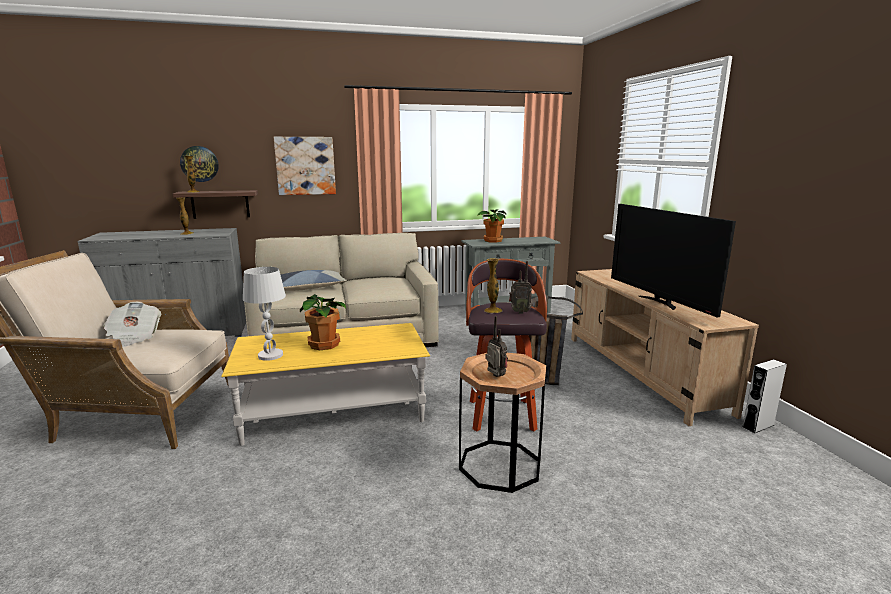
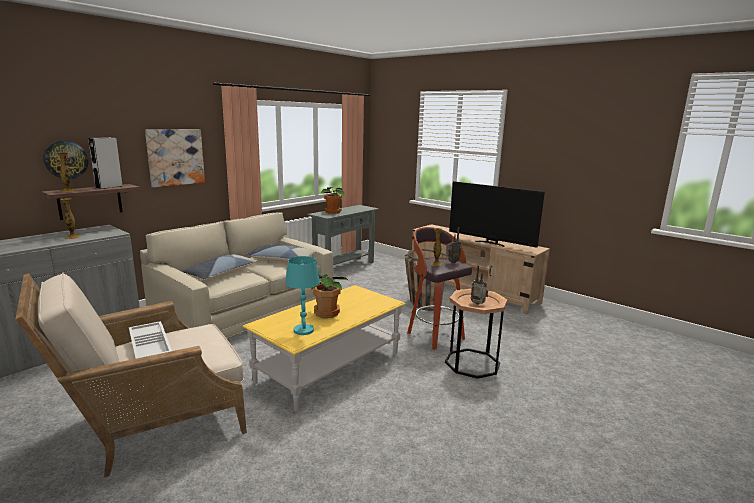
camera: 35 degrees left, 0 degrees up
newspaper [103,302,161,347] -> white tray [129,321,172,359]
white table lamp [243,267,286,361] -> turquoise table lamp [285,256,320,335]
grey speaker [742,359,787,434] -> grey speaker moved to [88,137,123,189]
none -> pillow [246,245,316,262]

